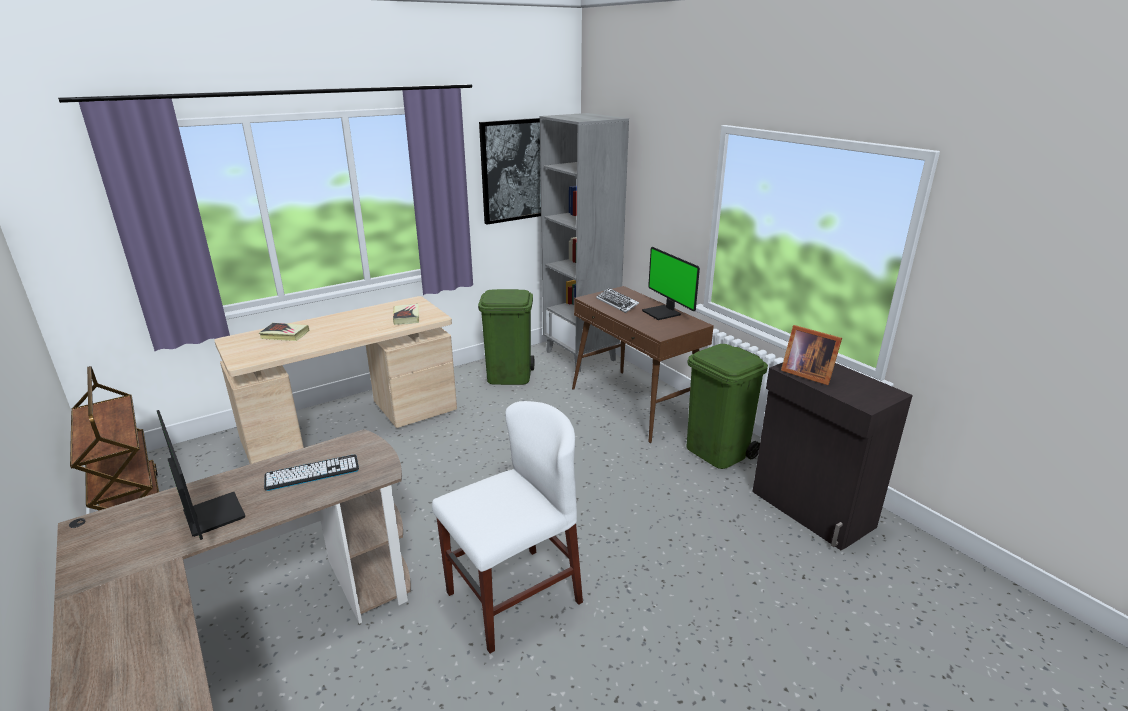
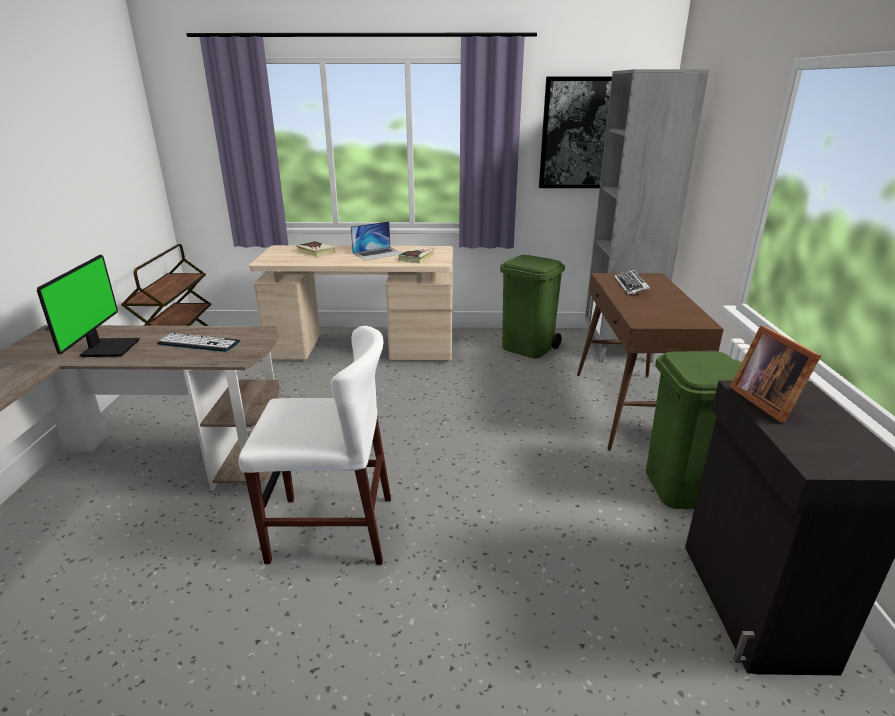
camera: 35 degrees right, 0 degrees up
monitor [642,247,700,320] -> none
none -> laptop [351,221,402,261]

